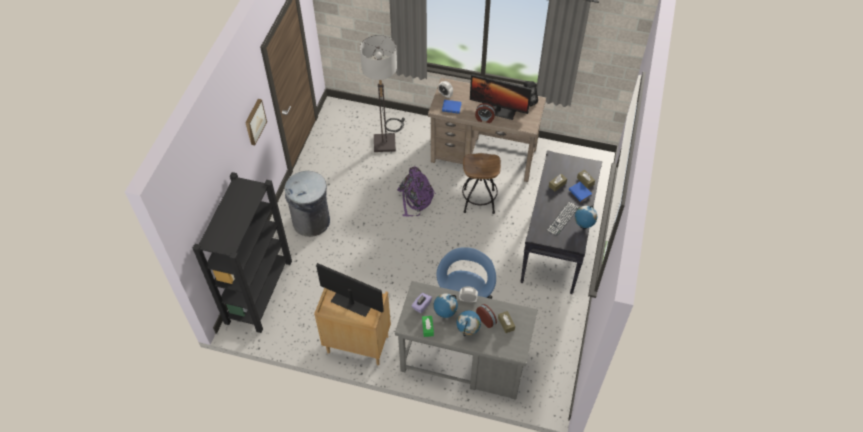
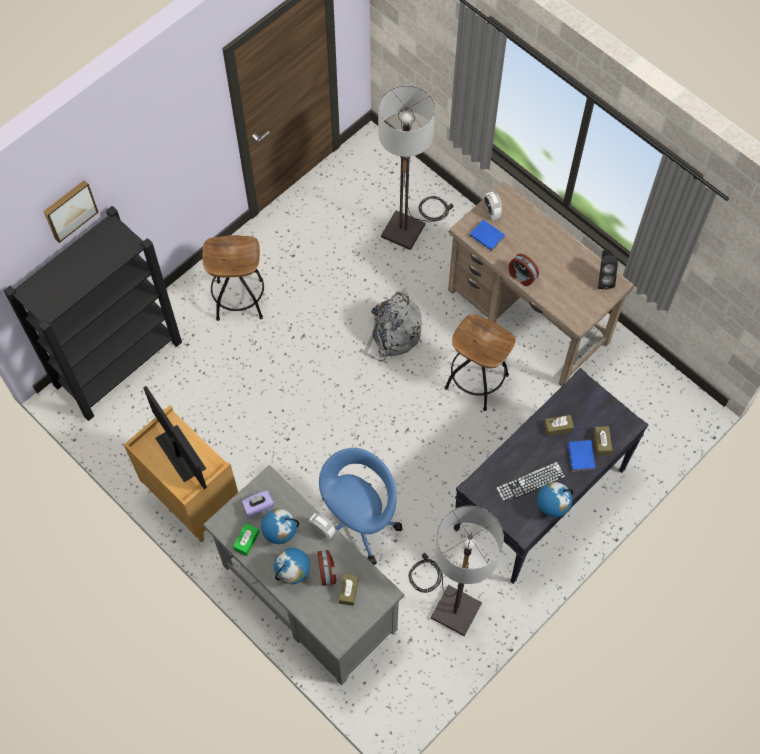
camera: 30 degrees right, 10 degrees up
picture [245,99,267,145] -> picture moved to [43,180,99,243]
grey trash can [285,171,330,237] -> brown stool [202,235,264,321]
purple backpack [397,167,436,216] -> grey backpack [360,291,422,361]
monitor [470,74,532,120] -> none
none -> floor lamp [409,506,504,636]

